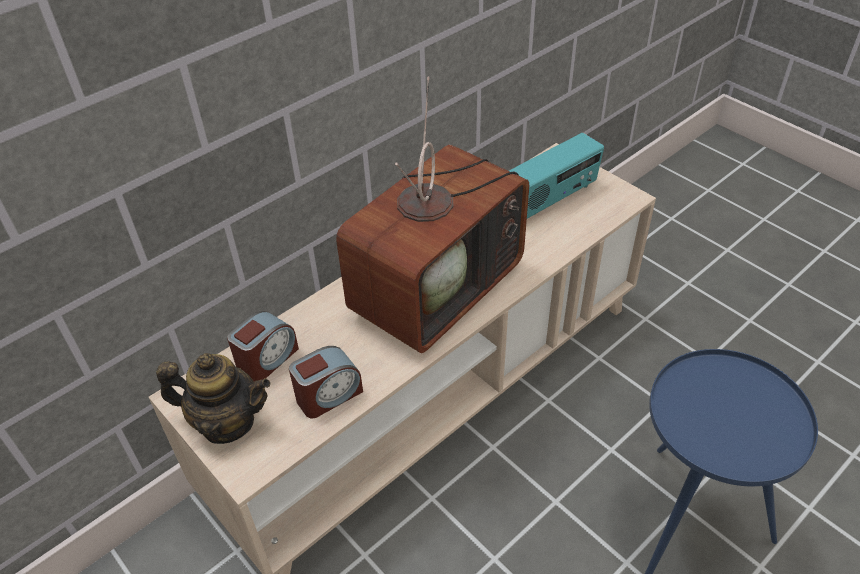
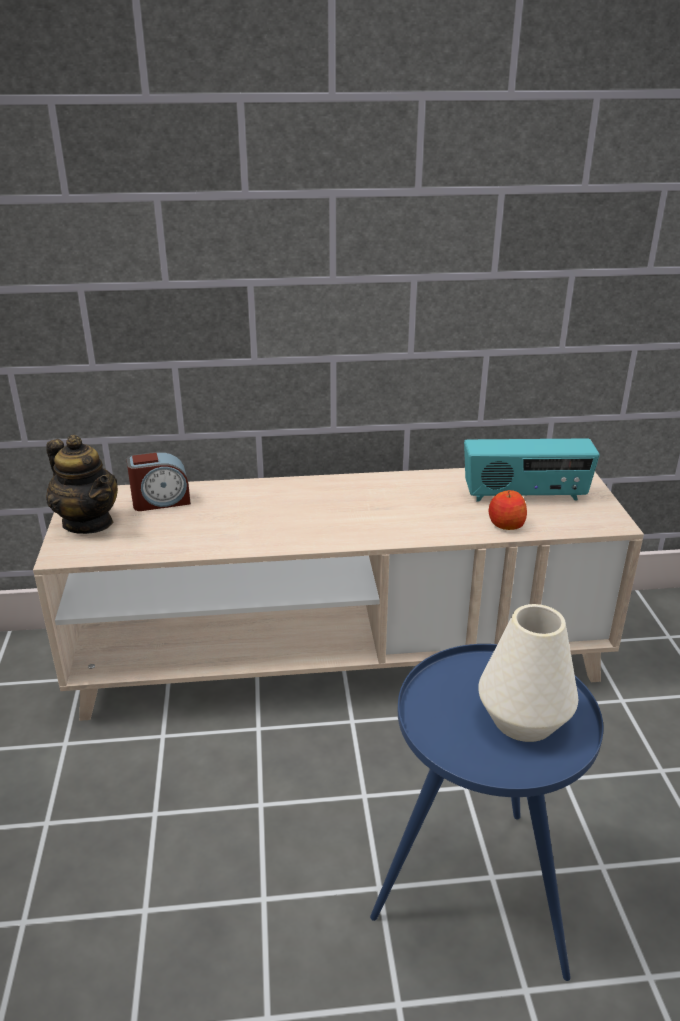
camera: 35 degrees right, 15 degrees down
alarm clock [289,346,363,418] -> none
television [336,76,529,353] -> none
none -> white vase [478,604,578,742]
none -> apple [489,490,527,530]

